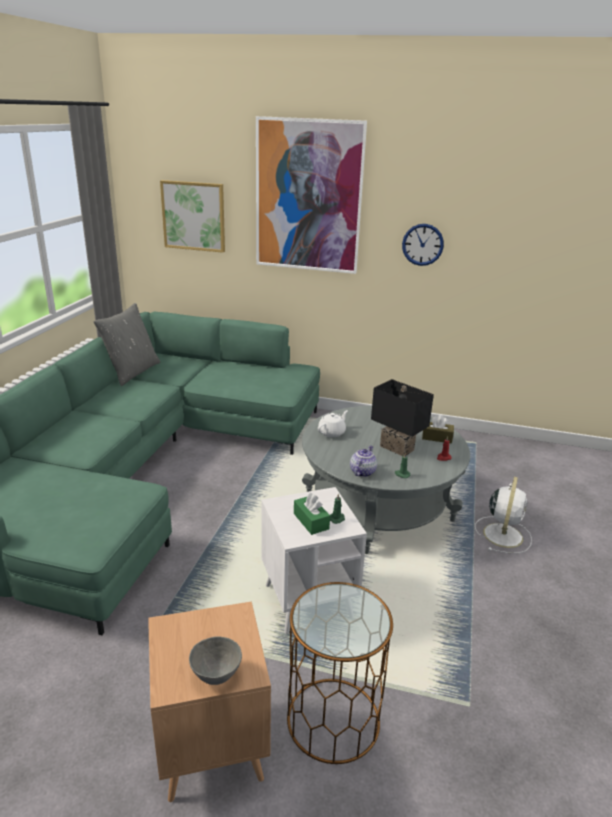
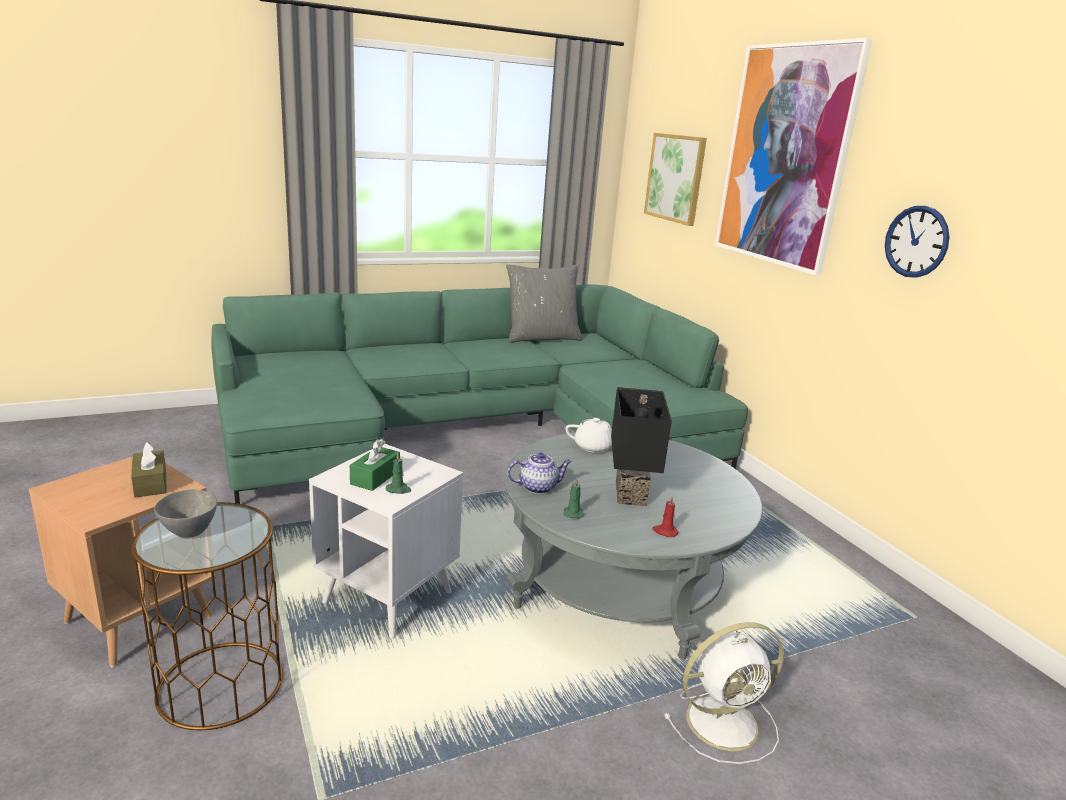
camera: 50 degrees right, 5 degrees down
grey bowl [189,637,242,685] -> grey bowl moved to [154,489,217,538]
brown tissue box [422,415,454,444] -> brown tissue box moved to [131,442,167,497]

